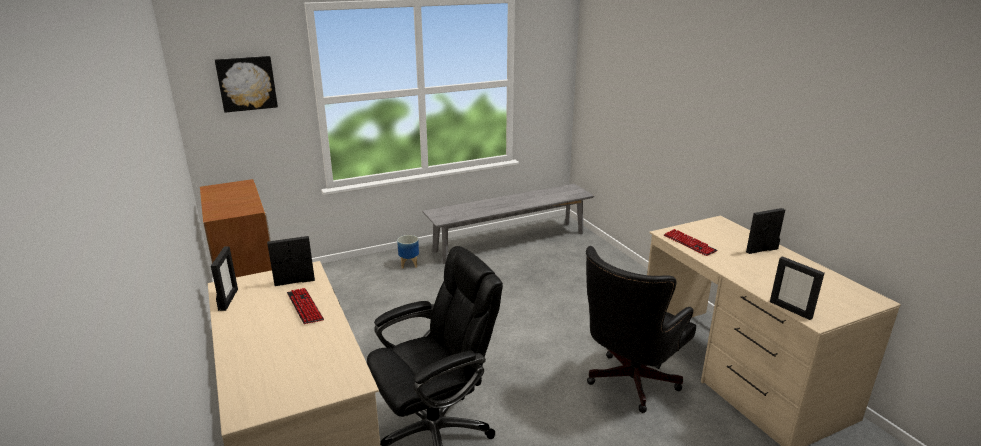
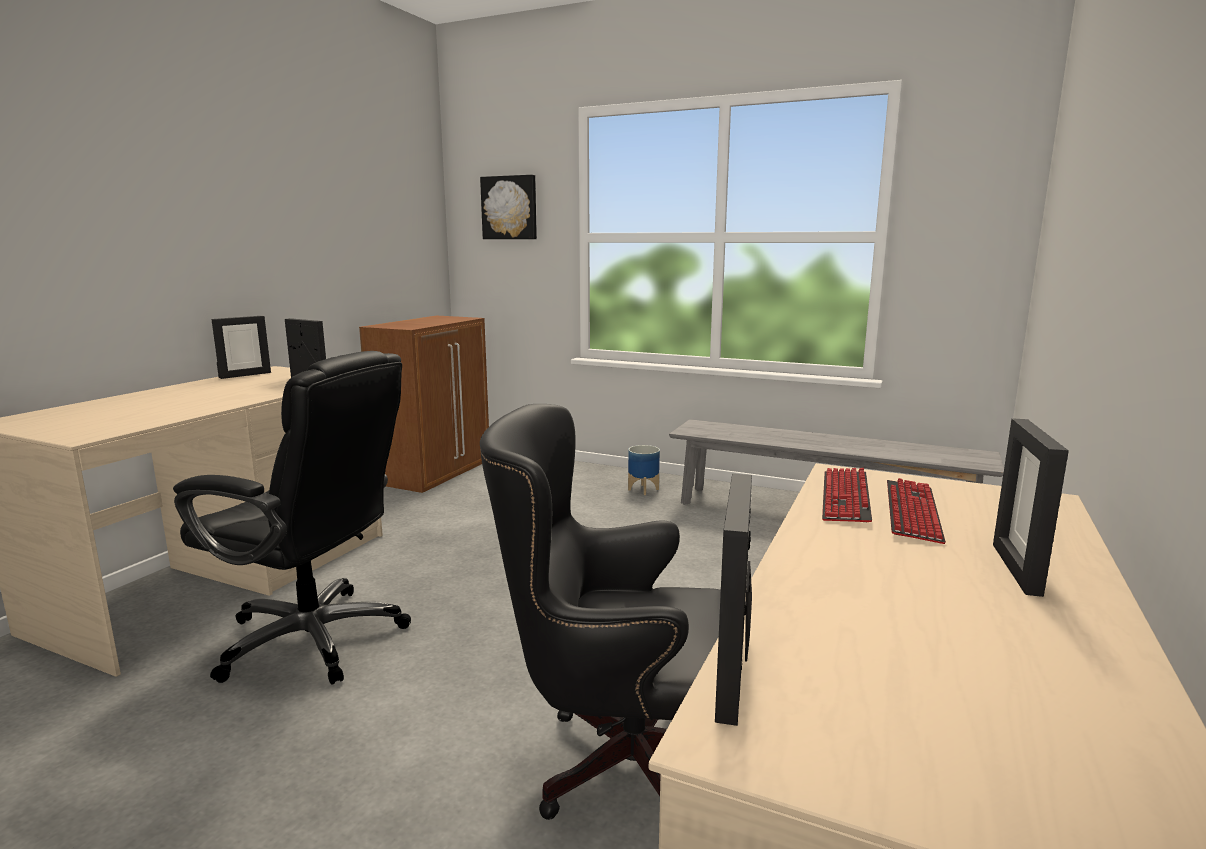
camera: 50 degrees right, 10 degrees down
keyboard [287,288,324,324] -> keyboard moved to [887,478,946,544]
picture frame [746,208,785,254] -> picture frame turned 105 degrees counterclockwise [993,418,1069,597]

